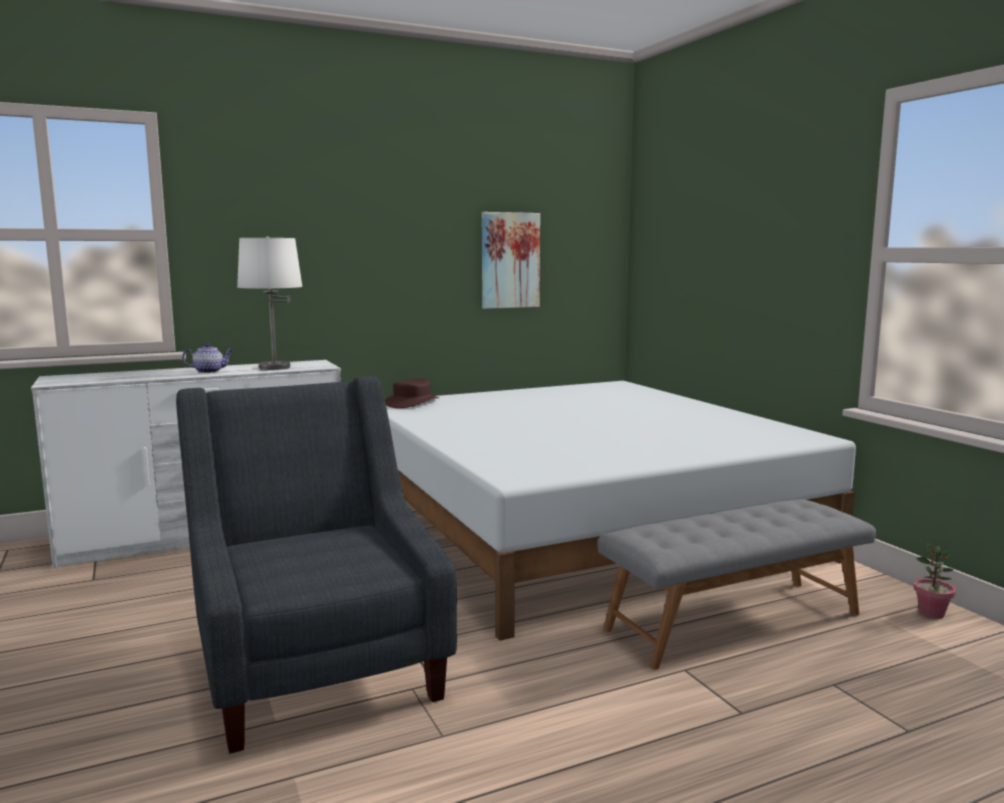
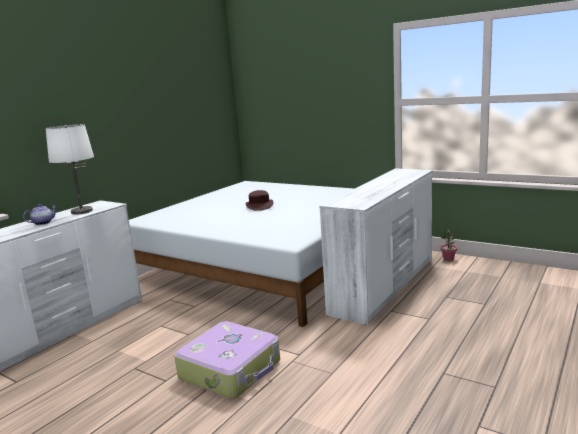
camera: 30 degrees left, 5 degrees up
grey armchair [176,376,457,753] -> suitcase [174,321,280,399]
brown hat [385,378,439,408] -> brown hat moved to [245,190,273,211]
picture [482,212,540,309] -> none
grey bench [597,499,876,670] -> white dresser [319,168,433,325]

